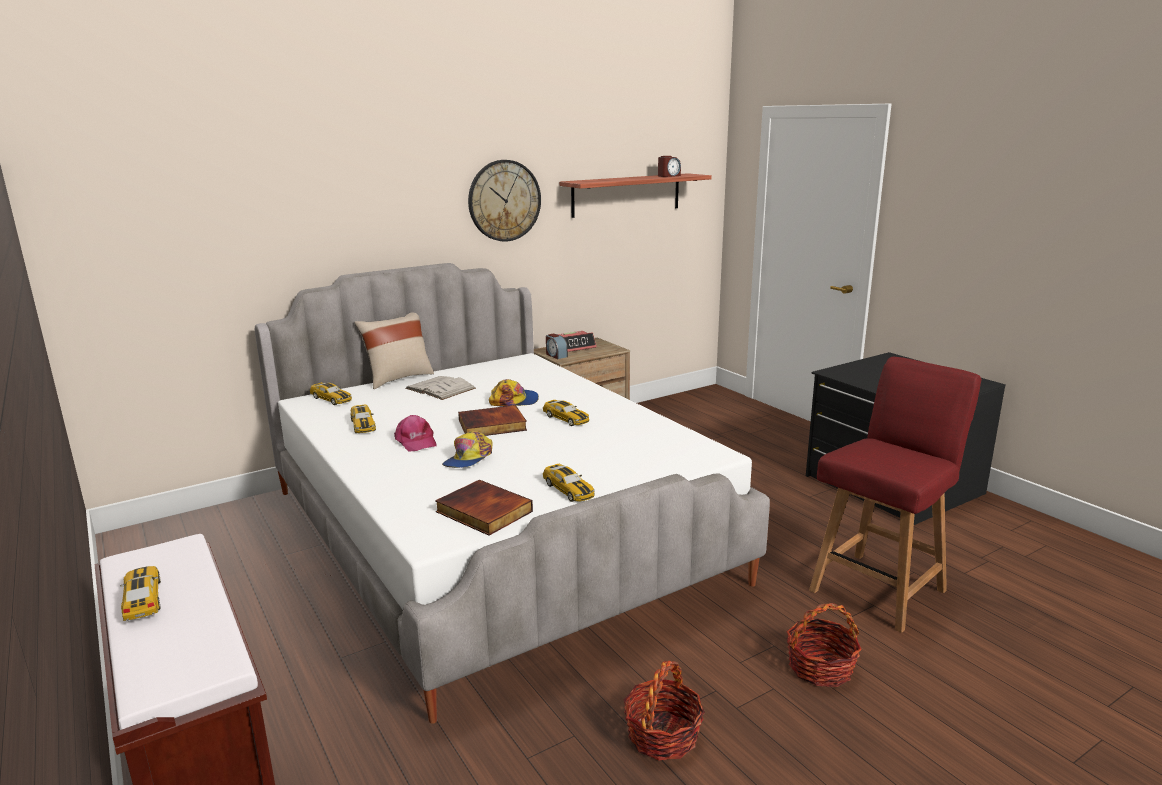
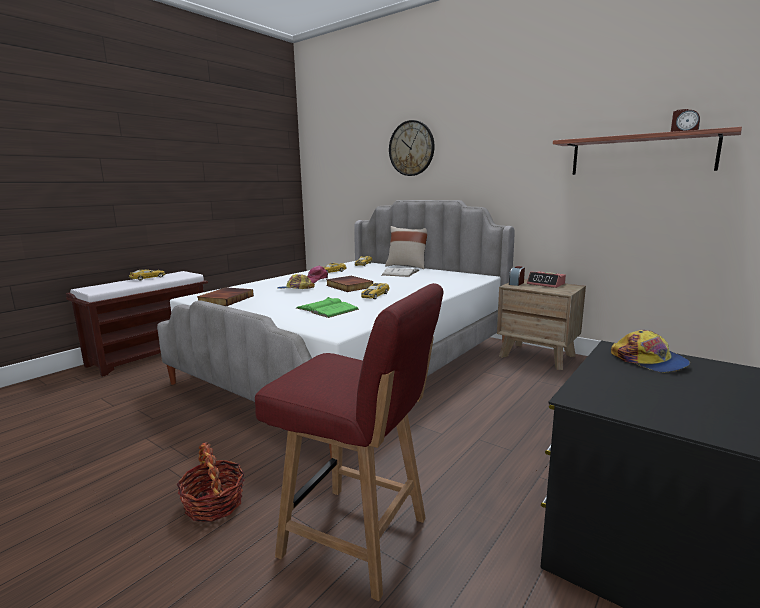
camera: 70 degrees right, 5 degrees down
wall clock [468,160,541,242] -> wall clock moved to [389,120,434,176]
cap [489,379,539,407] -> cap moved to [611,330,690,372]
toy car [543,463,595,502] -> none
basket [624,661,705,761] -> none
none -> green book [296,297,359,318]

